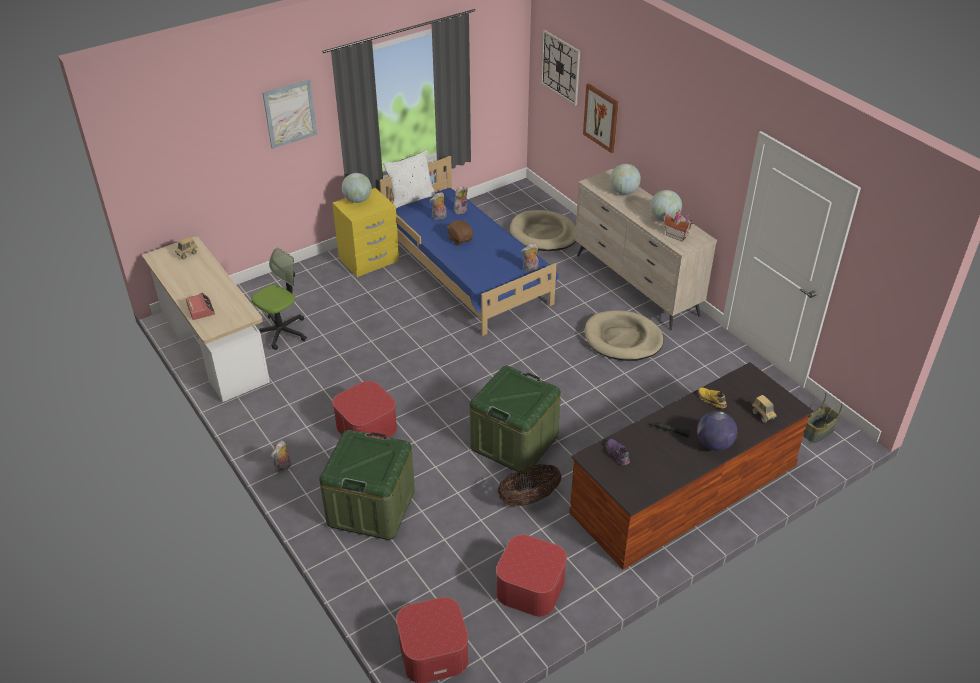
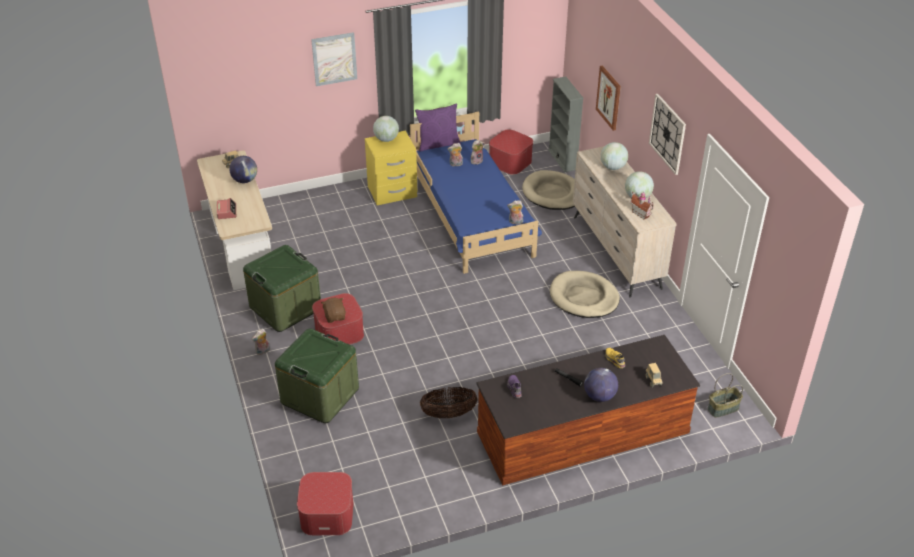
camera: 15 degrees right, 0 degrees up
office chair [251,248,307,350] -> none
white pillow [383,150,435,208] -> purple pillow [415,103,461,151]
brown plush toy [446,219,473,246] -> brown plush toy moved to [321,298,346,323]
green storage box [470,366,561,474] -> green storage box moved to [243,245,321,332]
ottoman [496,534,567,617] -> ottoman moved to [489,130,533,174]
wall clock [541,30,580,106] -> wall clock moved to [649,94,686,175]
none -> globe [229,156,257,183]
none -> grey bookcase [548,76,584,172]

